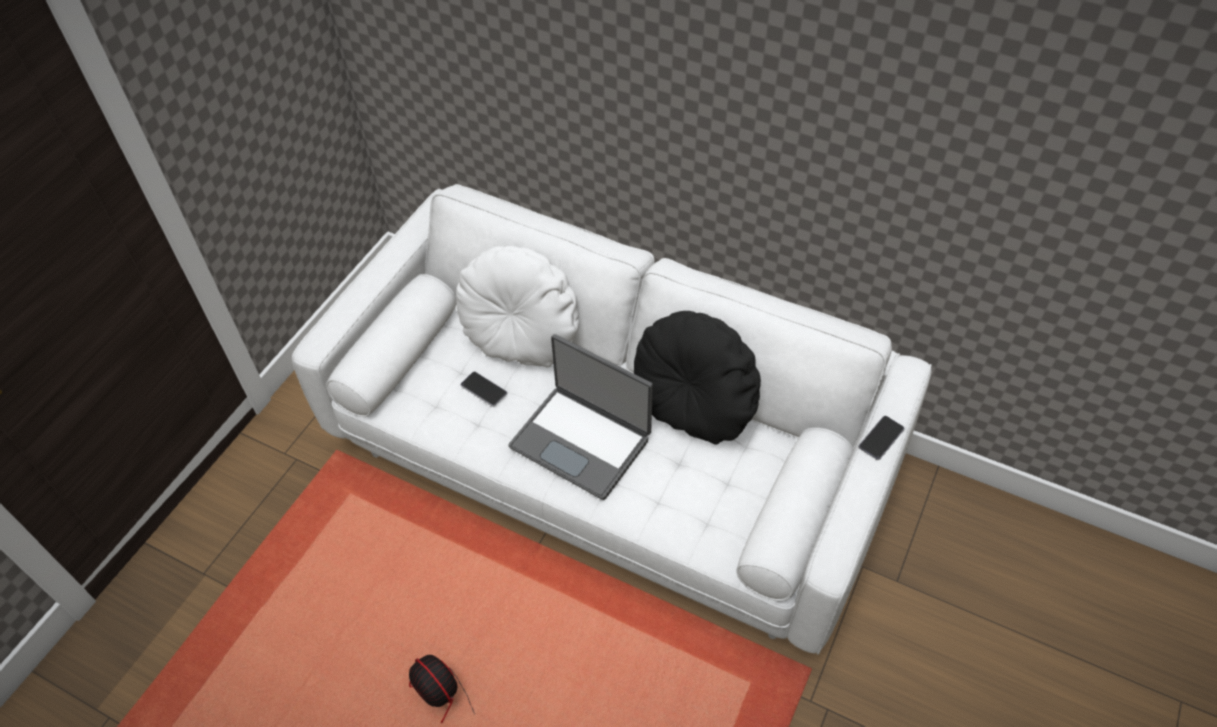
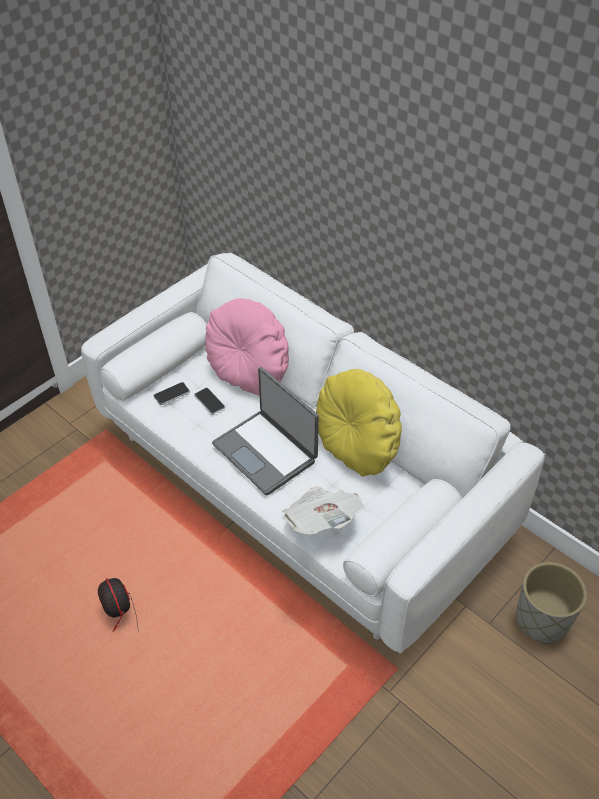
camera: 15 degrees right, 5 degrees down
white pillow [456,246,580,367] -> pink pillow [205,298,289,396]
black pillow [634,311,761,445] -> yellow pillow [316,369,402,477]
phone [858,416,905,460] -> phone moved to [154,382,190,405]
none -> newspaper [282,486,364,534]
none -> grey planter [516,562,587,644]

